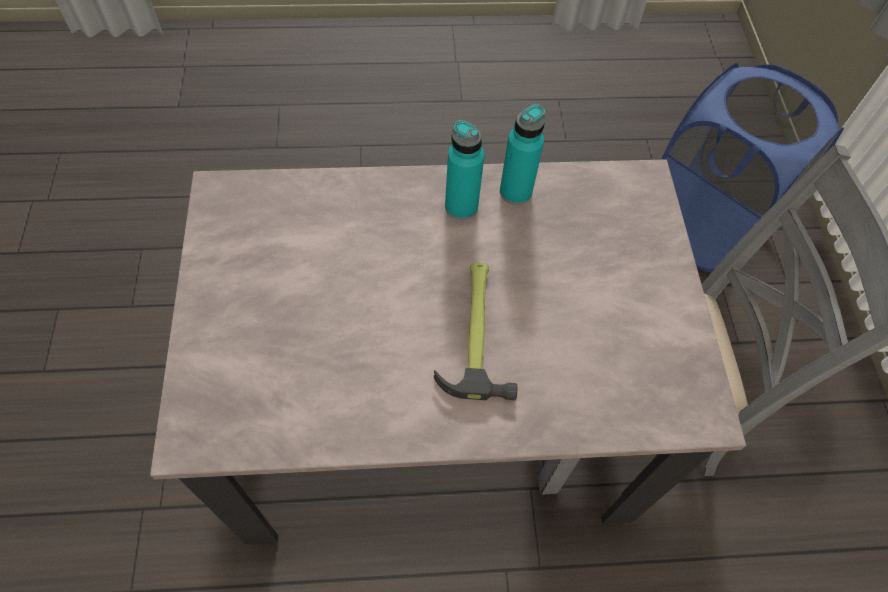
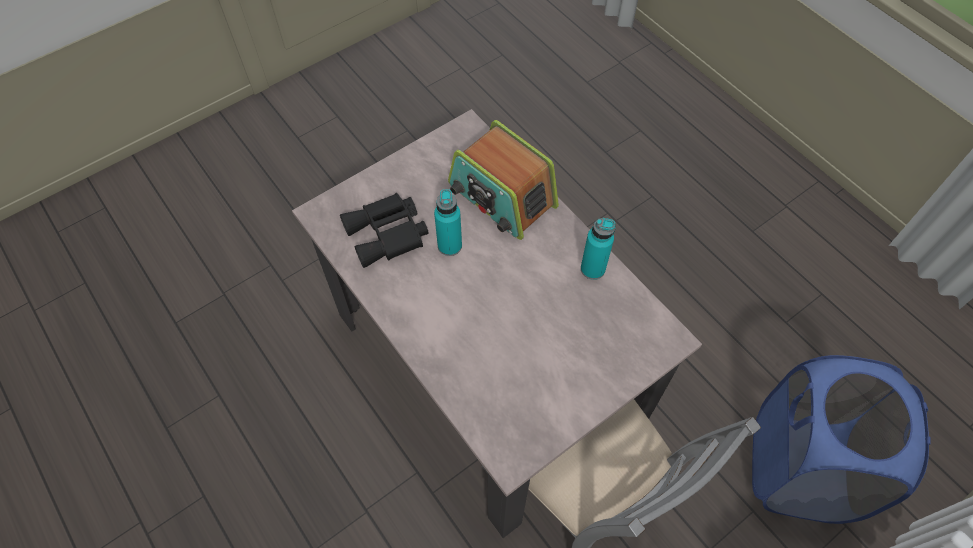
camera: 60 degrees right, 0 degrees up
hammer [434,262,517,400] -> none
turquoise bottle [445,120,485,220] -> turquoise bottle moved to [434,189,462,256]
none -> black binoculars [340,193,429,268]
none -> radio [448,120,559,240]

